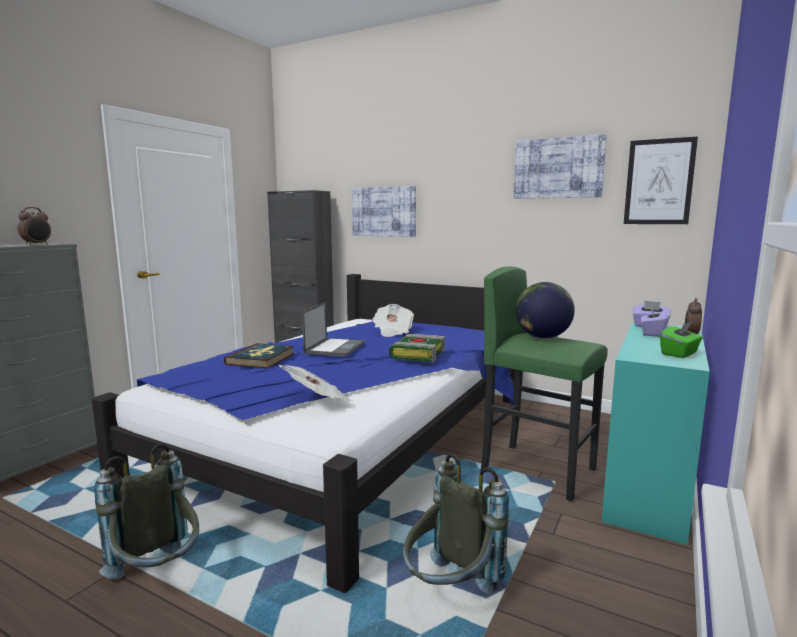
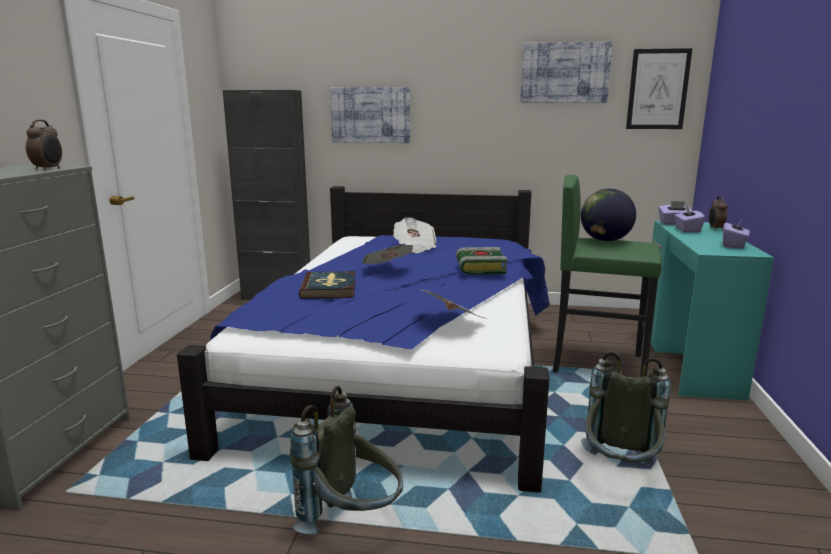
camera: 20 degrees left, 5 degrees up
laptop [302,302,365,357] -> newspaper [362,244,413,264]
green tissue box [660,322,703,358] -> purple tissue box [723,218,750,249]

